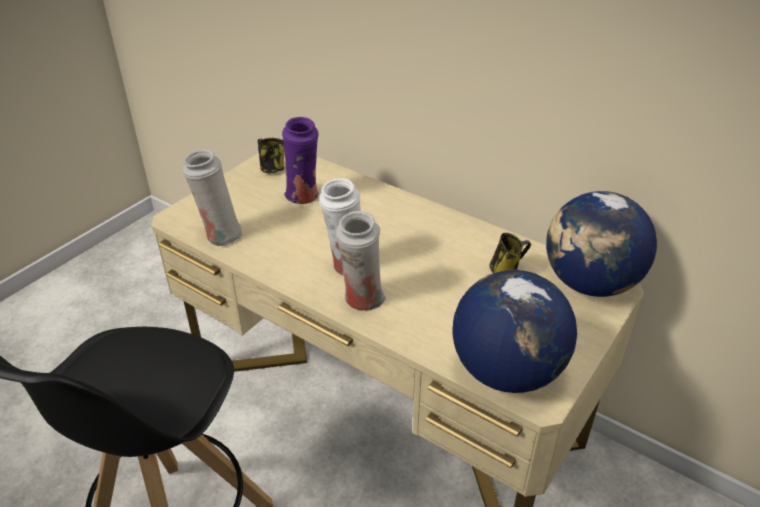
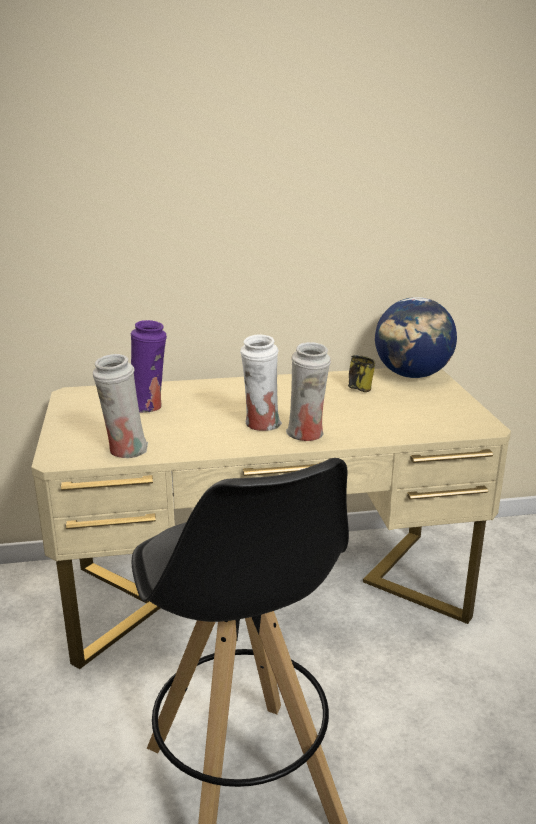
camera: 45 degrees left, 15 degrees down
mug [258,138,284,174] -> none
globe [452,270,577,393] -> none

